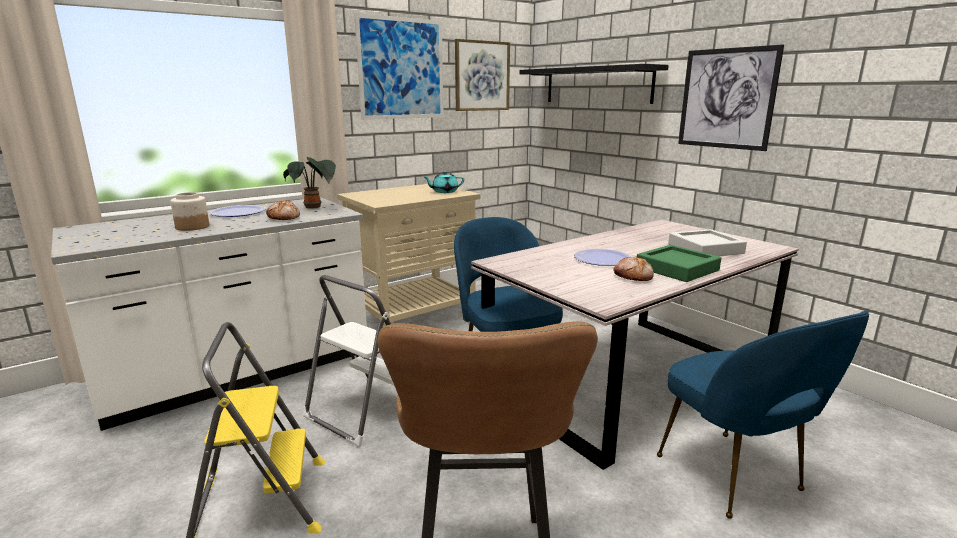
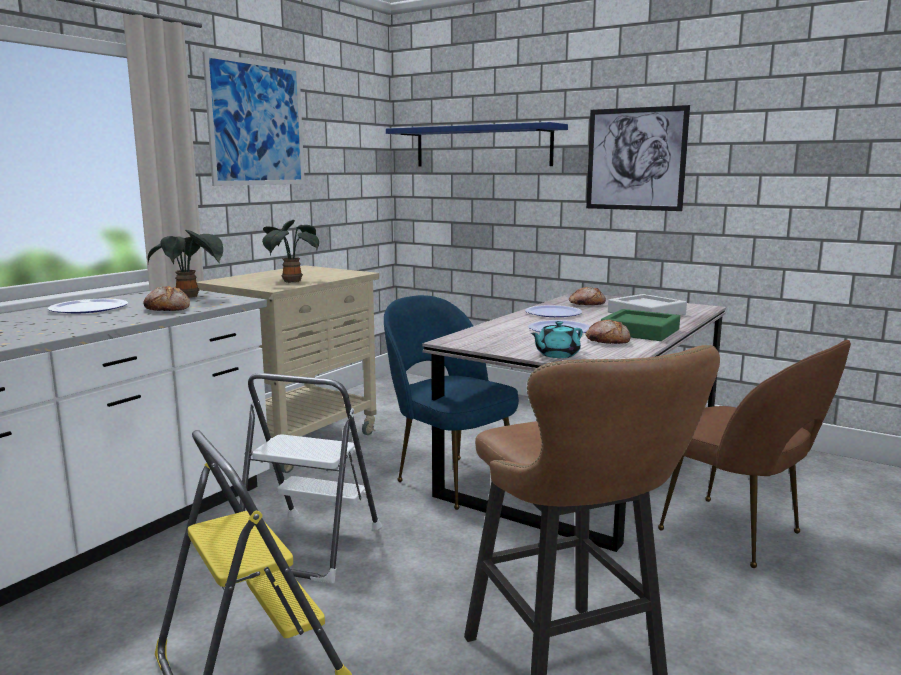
camera: 20 degrees left, 5 degrees down
jar [170,192,209,231] -> none
turquoise teapot [424,171,464,193] -> turquoise teapot moved to [531,321,583,358]
picture [455,39,510,111] -> none
black shelf [519,64,669,104] -> blue shelf [386,122,568,166]
blue chair [657,311,869,519] -> brown chair [658,340,851,568]
none -> potted plant [262,220,319,283]
none -> plate [525,305,582,317]
none -> bread [569,287,606,305]

